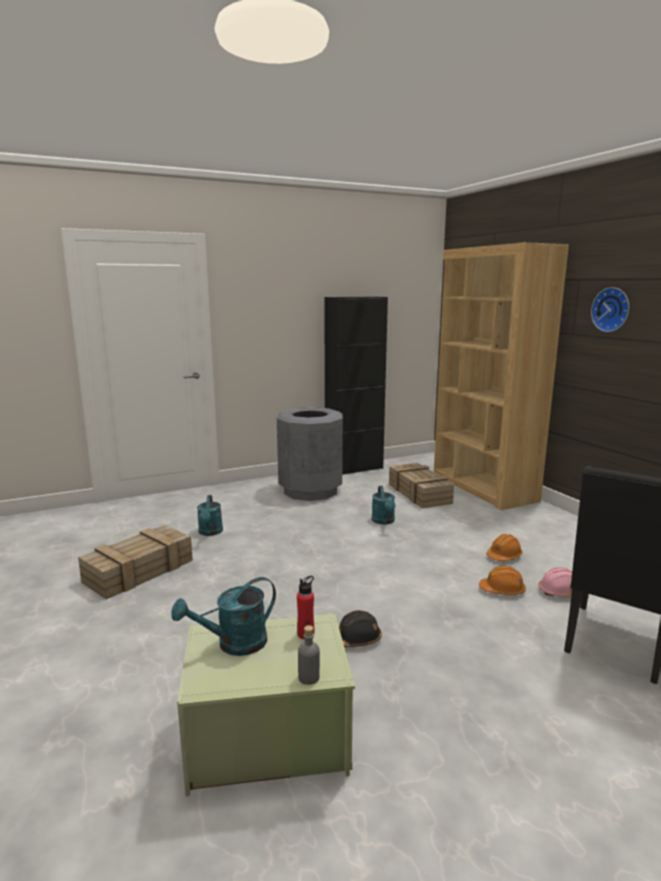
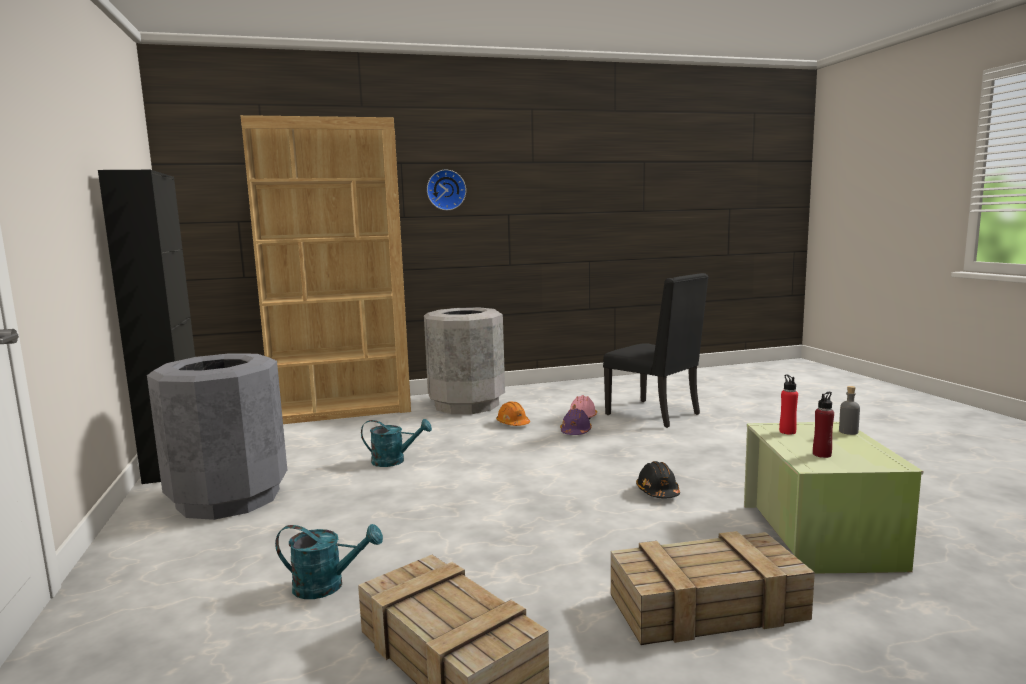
camera: 80 degrees left, 5 degrees down
turquoise watering can [171,577,276,656] -> red bottle [813,392,834,458]
crate [389,463,454,508] -> crate moved to [611,531,815,645]
orange hard hat [479,566,526,595] -> purple hard hat [560,408,592,435]
none -> grey trash can [424,307,505,414]

